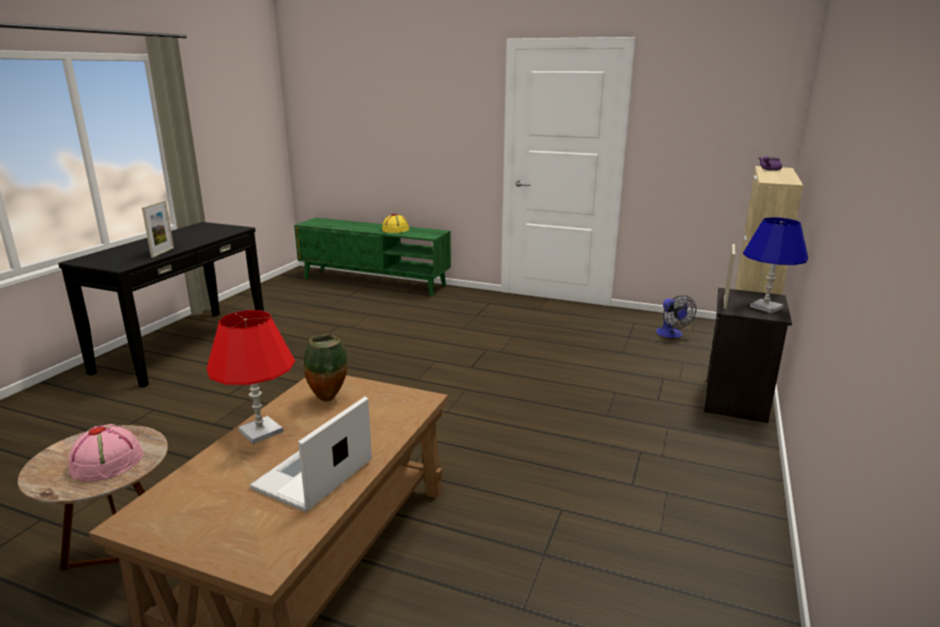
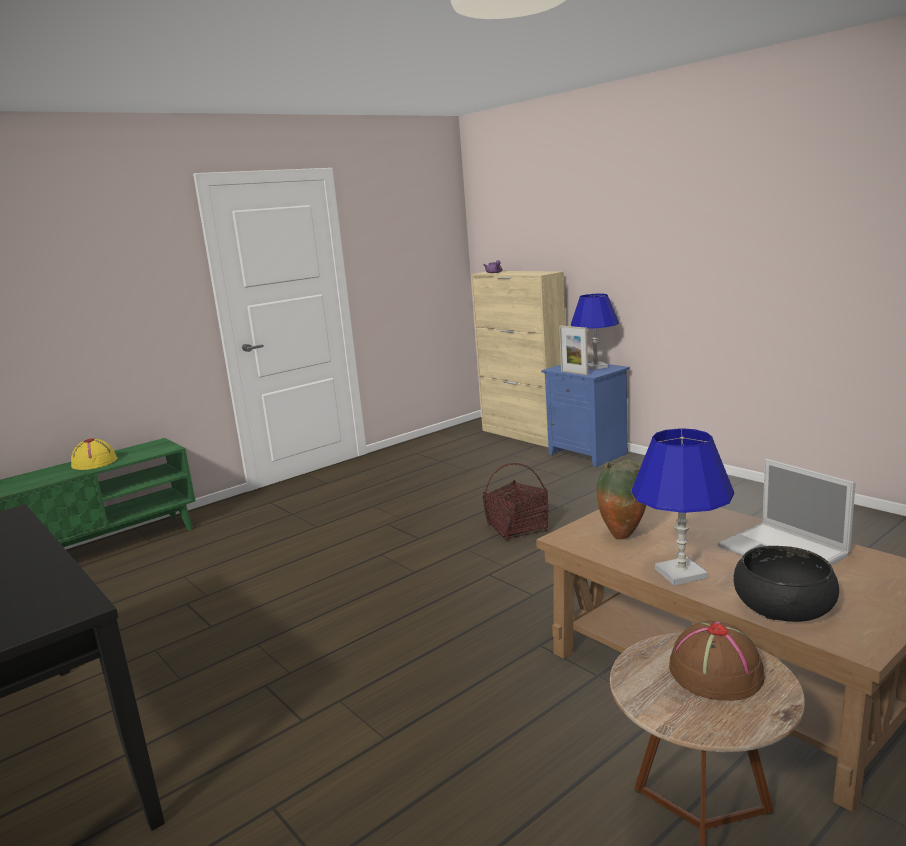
camera: 60 degrees left, 5 degrees down
pink hat [68,424,144,482] -> brown hat [669,620,765,701]
picture frame [142,200,174,258] -> none
red table lamp [207,310,295,444] -> blue table lamp [631,428,734,585]
fan [656,295,697,338] -> none
black nightstand [704,288,792,423] -> blue nightstand [541,362,630,467]
none -> basket [483,463,548,541]
none -> black bowl [733,546,839,622]

